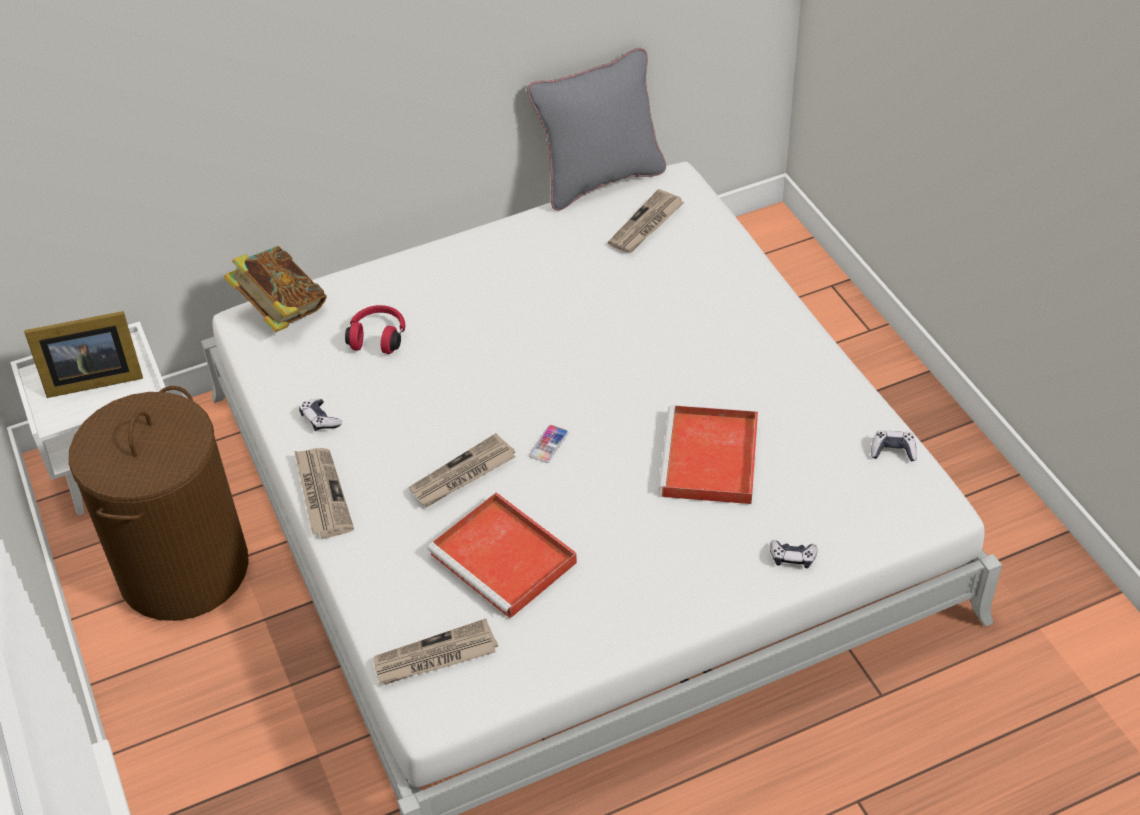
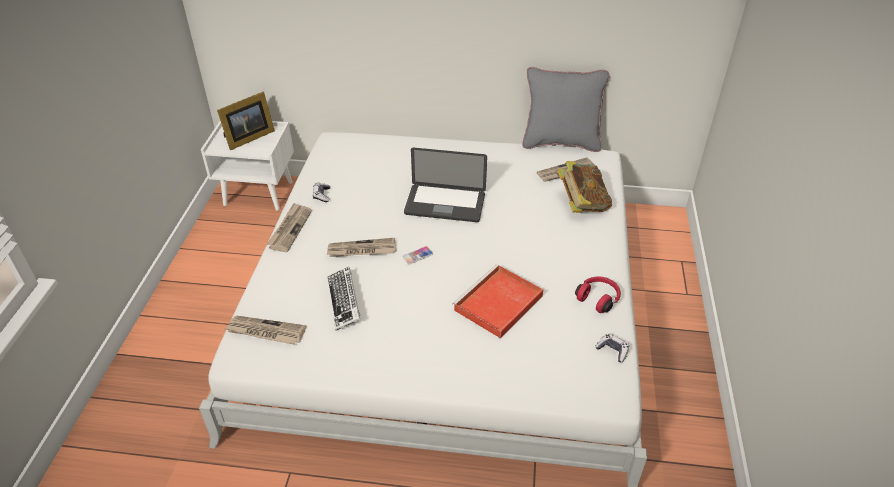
camera: 30 degrees right, 5 degrees down
picture frame [24,311,143,398] -> picture frame turned 60 degrees counterclockwise [217,92,275,150]
brown laundry basket [69,386,249,621] -> none
book [224,246,327,332] -> book moved to [557,161,612,213]
red headphones [345,305,405,354] -> red headphones moved to [575,276,621,313]
red tray [428,492,577,618] -> keyboard [327,267,360,331]
game controller [770,540,817,568] -> none
none -> laptop [404,148,487,222]

